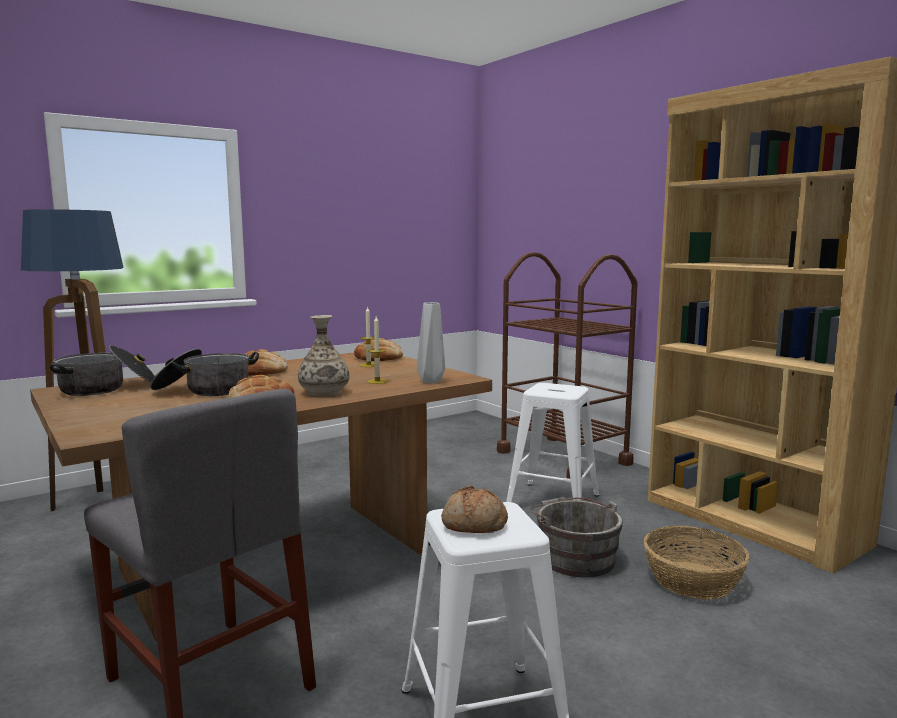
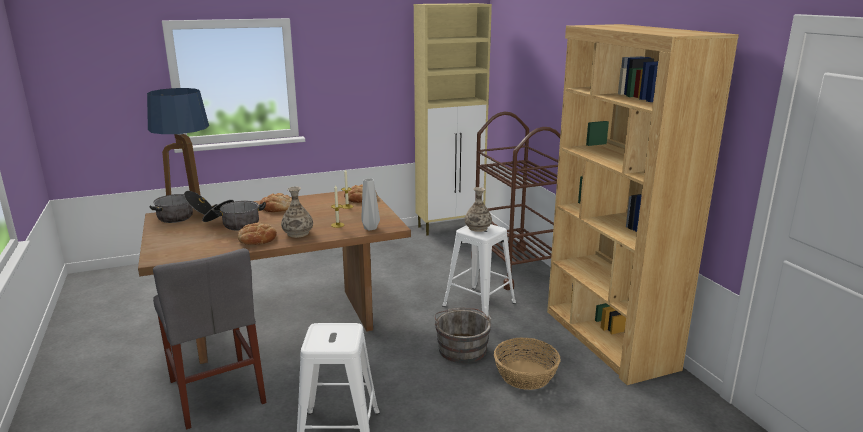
camera: 15 degrees right, 10 degrees up
bread [441,486,508,533] -> none
none -> beige cabinet [414,3,492,236]
none -> vase [465,187,492,232]

